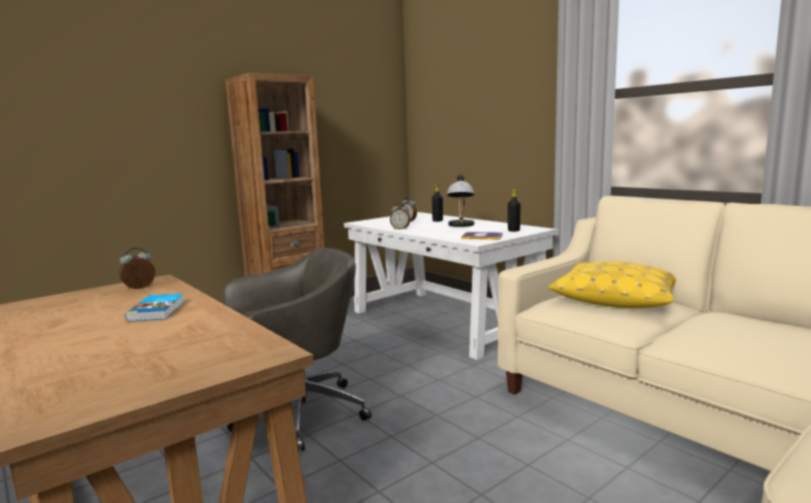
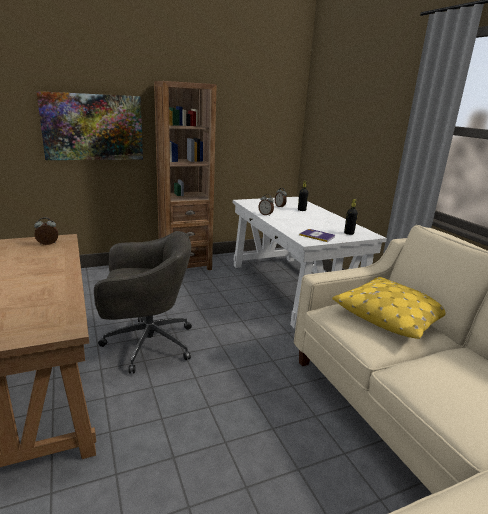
camera: 15 degrees right, 10 degrees up
book [125,293,185,322] -> none
table lamp [447,173,475,227] -> none
none -> picture [37,91,143,160]

